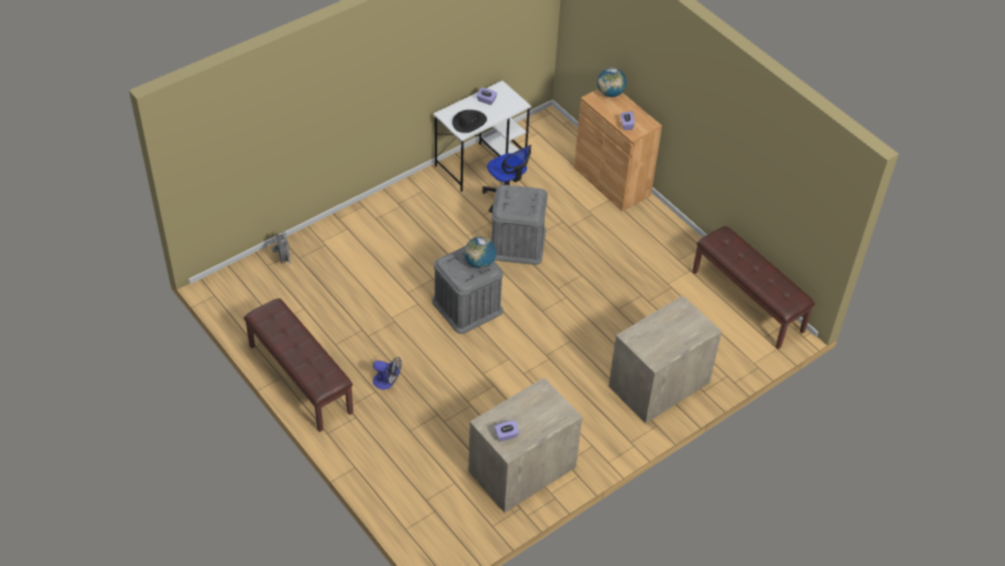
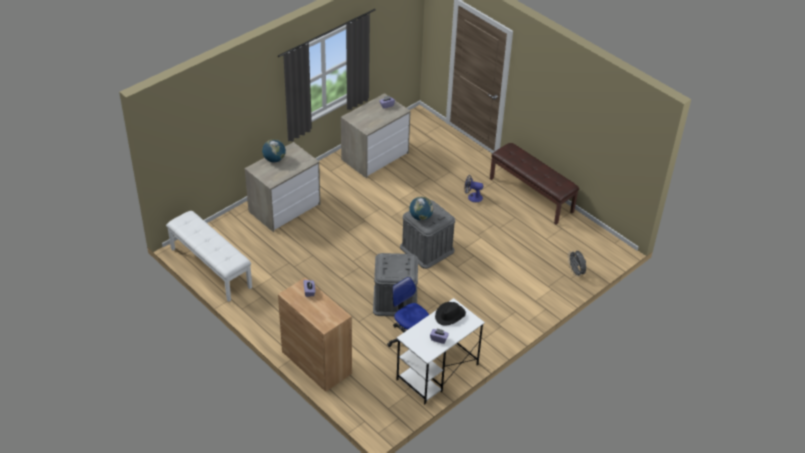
camera: 175 degrees right, 5 degrees down
globe [597,67,627,97] -> globe moved to [262,139,286,162]
brown bench [692,226,815,349] -> white bench [166,211,252,302]

